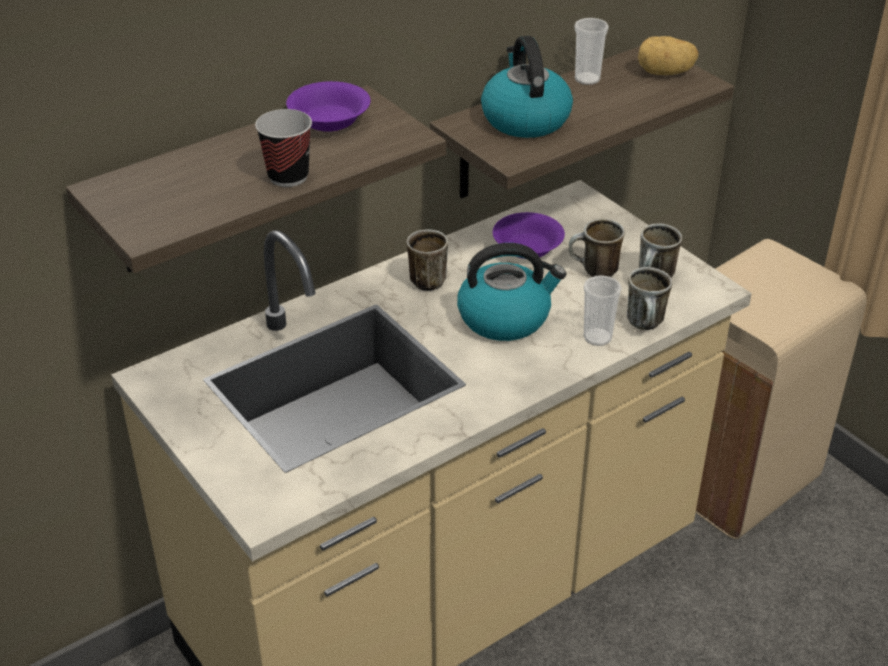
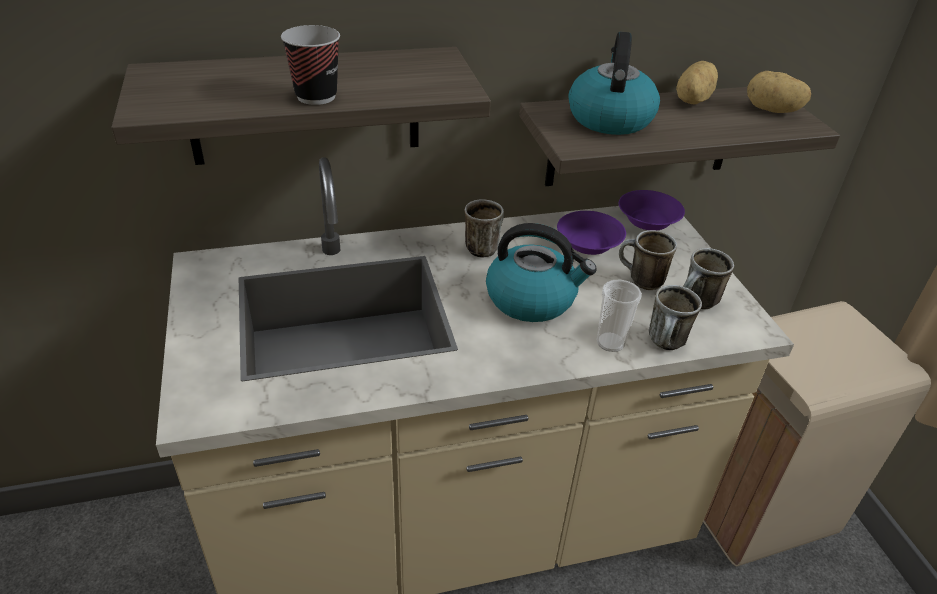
camera: 20 degrees right, 0 degrees up
purple bowl [286,81,371,132] -> purple bowl moved to [619,190,685,230]
cup [574,18,609,85] -> potato [676,61,718,104]

